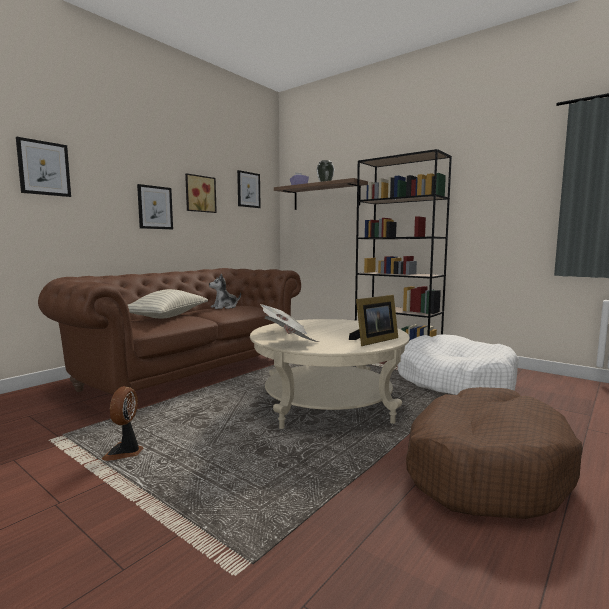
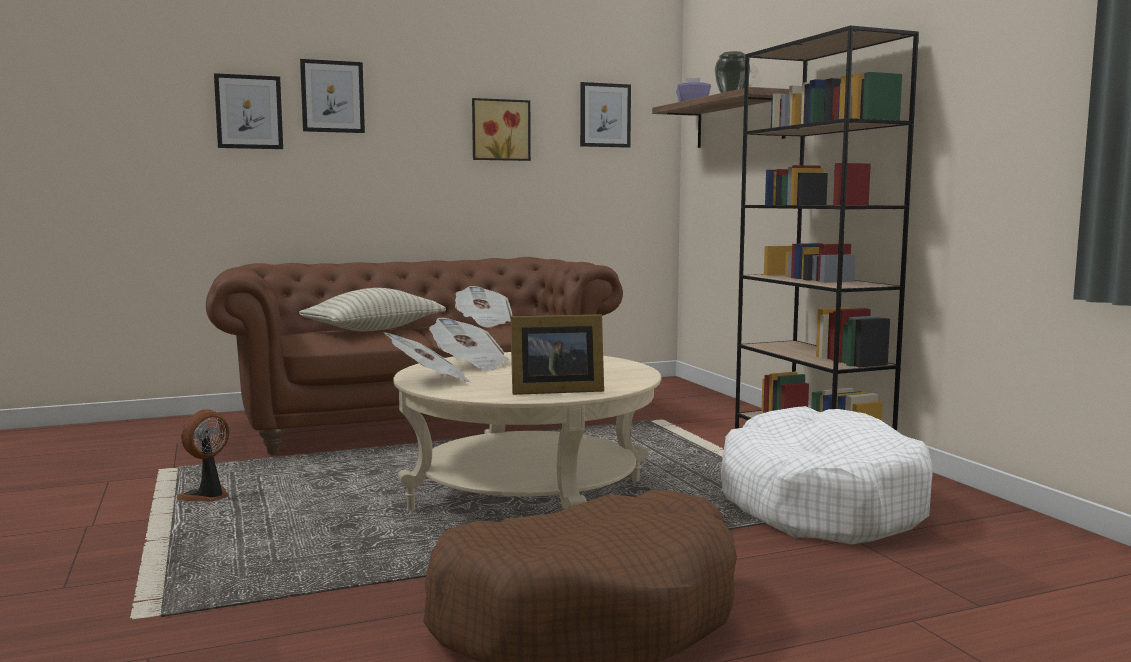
camera: 30 degrees right, 0 degrees up
picture [137,184,173,229] -> picture moved to [300,59,365,133]
plush toy [209,273,241,309] -> newspaper [455,286,512,327]

